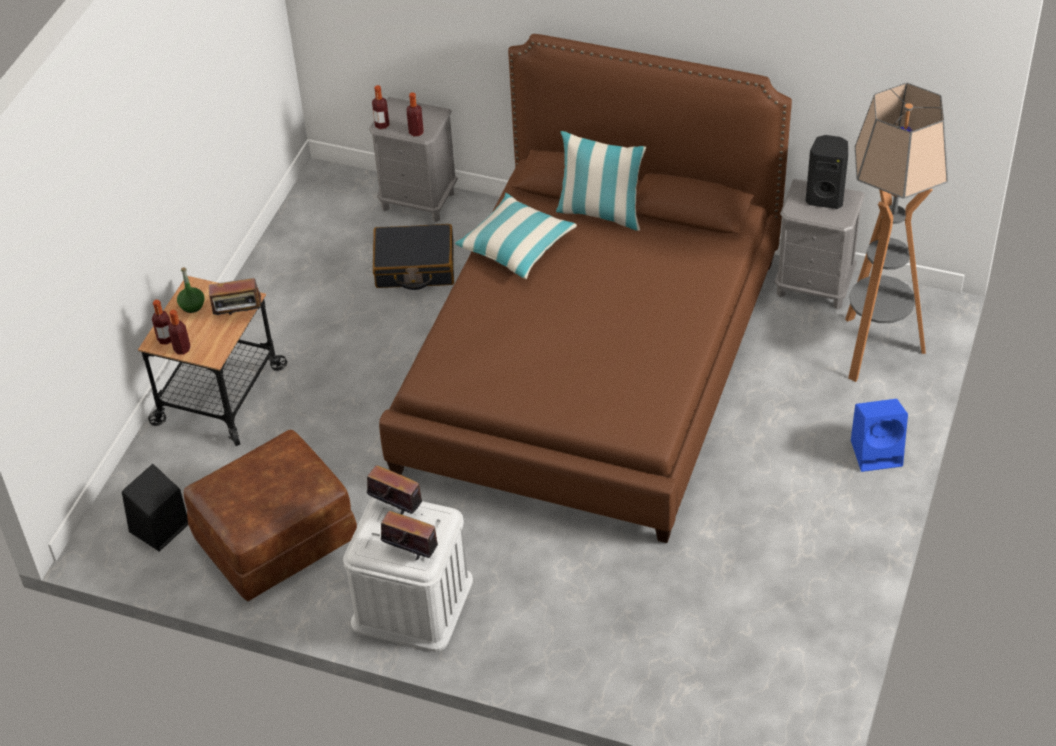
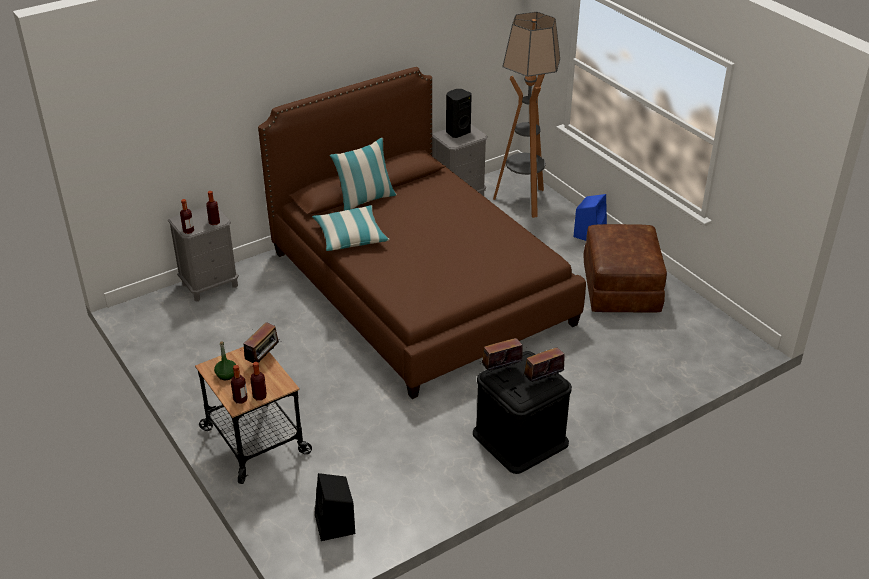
camera: 55 degrees left, 10 degrees down
brown ottoman [184,430,357,601] -> brown ottoman moved to [584,224,667,312]
white storage box [343,497,473,652] -> black storage box [473,351,572,474]
black suitcase [373,224,454,290] -> none

